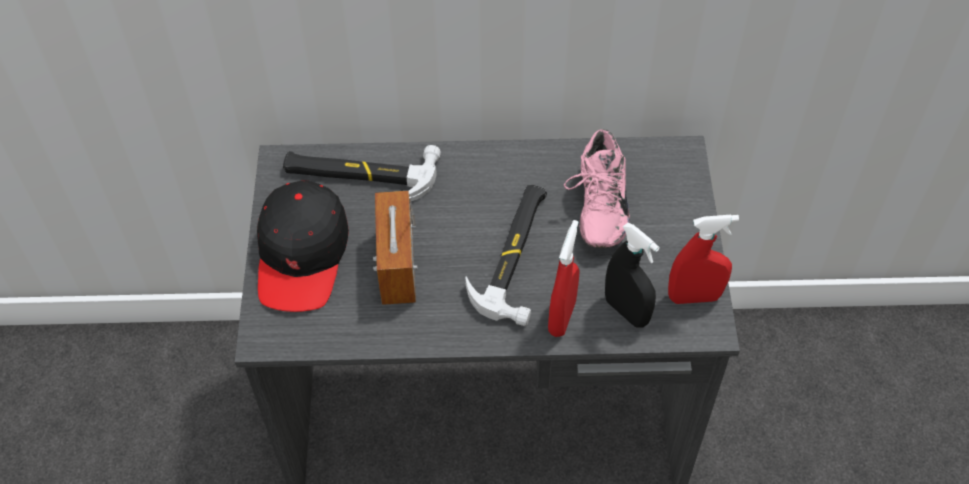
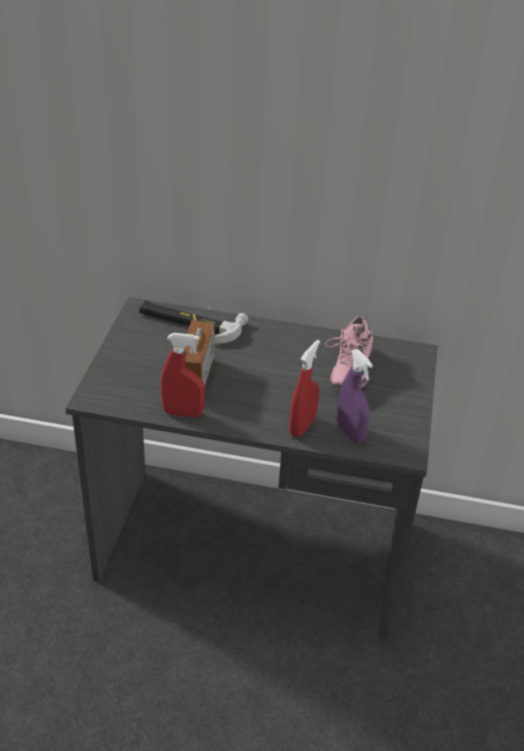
camera: 10 degrees right, 15 degrees down
black cap [257,180,349,312] -> none
hammer [466,185,547,326] -> none
black spray bottle [605,223,660,328] -> purple spray bottle [337,349,373,443]
red spray bottle [668,215,739,304] -> red spray bottle moved to [161,333,205,417]

